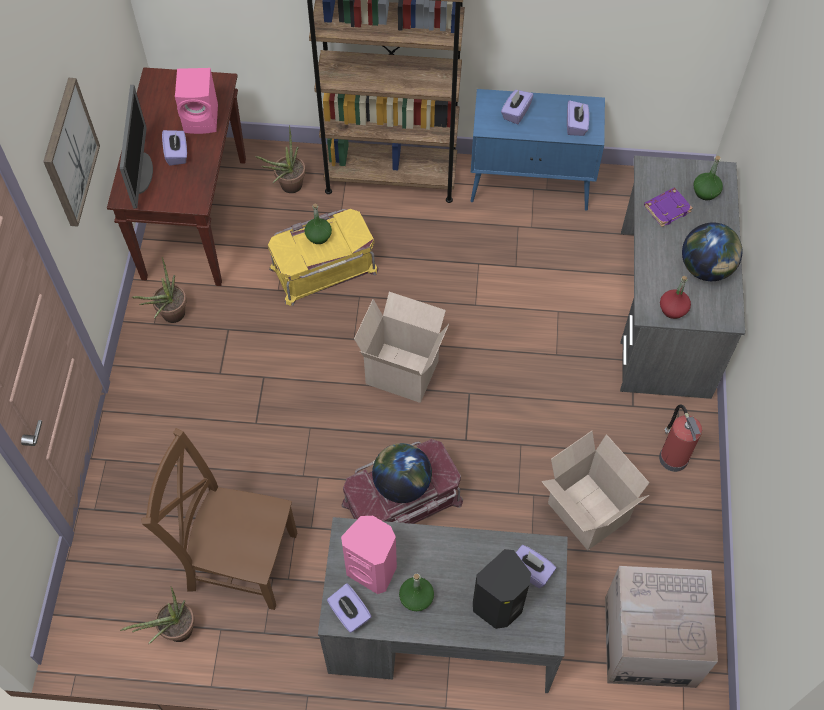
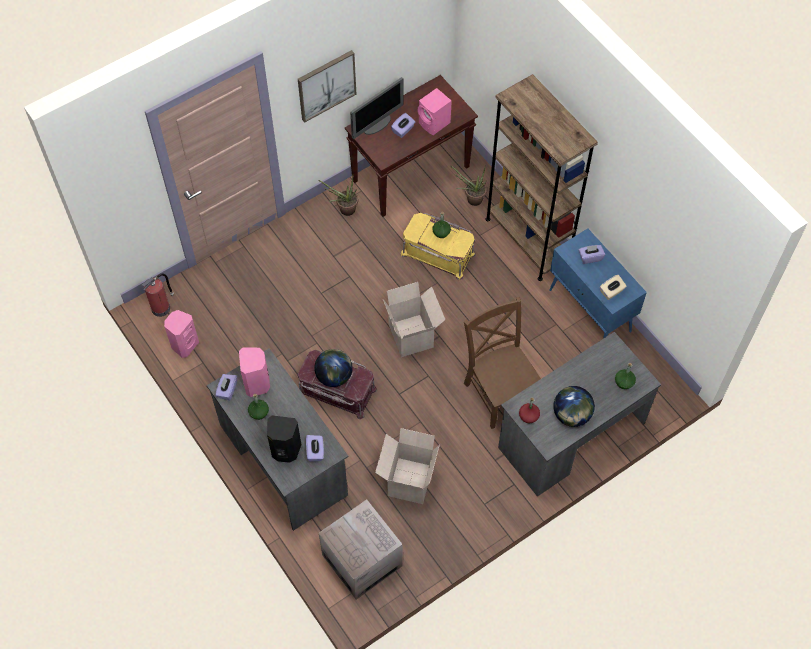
camera: 50 degrees right, 0 degrees up
potted plant [120,587,195,645] -> pink speaker [164,310,199,358]
brown chair [141,428,297,610] -> brown chair moved to [464,297,541,429]
purple tissue box [567,100,589,136] -> beige tissue box [600,275,627,300]
purple book [644,188,693,227] -> none
fire extinguisher [659,404,702,472] -> fire extinguisher moved to [141,274,174,317]

